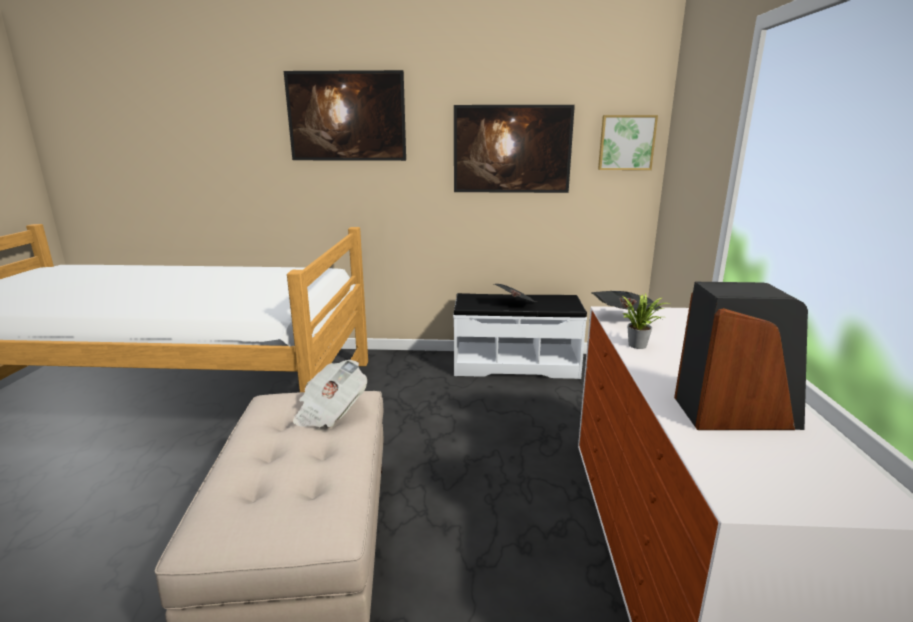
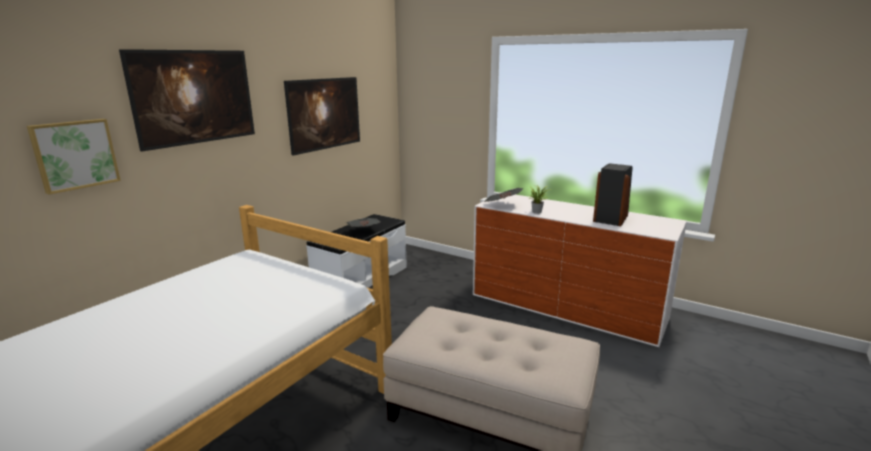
camera: 60 degrees left, 0 degrees up
newspaper [293,360,367,427] -> none
picture [598,115,658,170] -> picture moved to [27,119,121,195]

